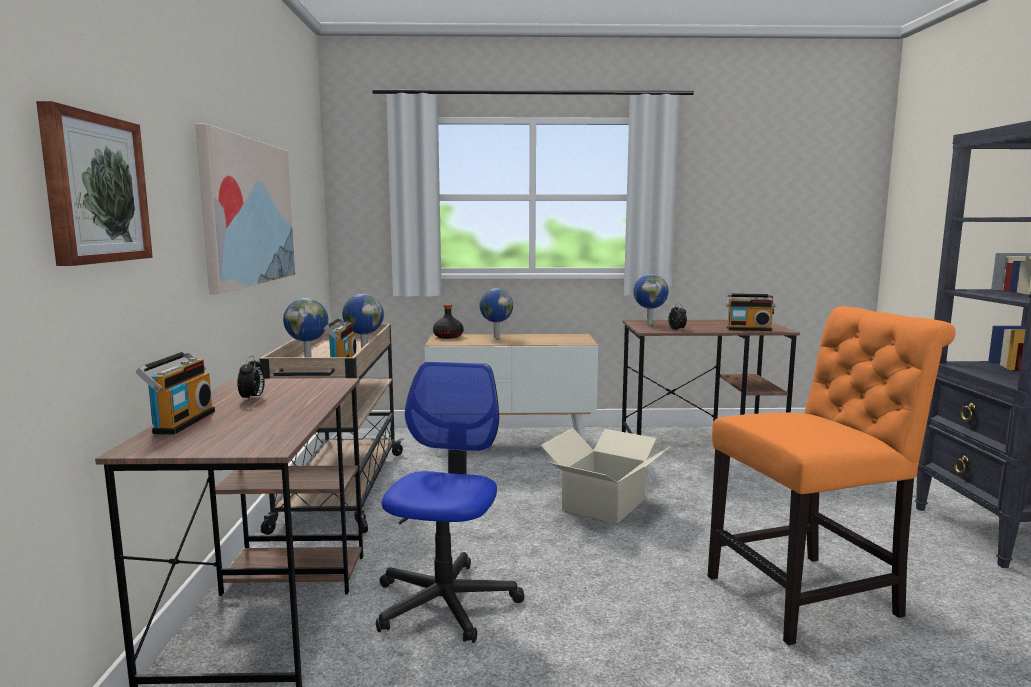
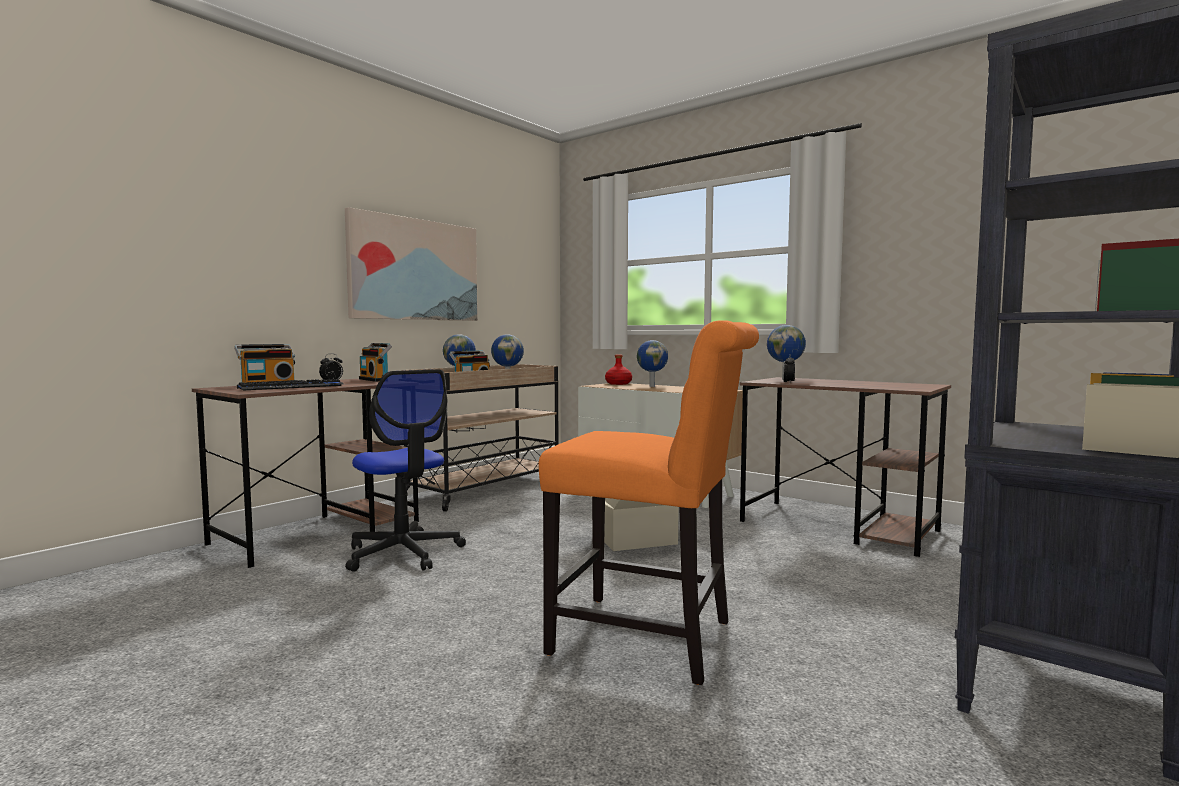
camera: 40 degrees right, 5 degrees down
picture [36,101,153,266] -> none
office chair [376,361,525,643] -> office chair turned 90 degrees clockwise [345,369,466,572]
black bottle [433,304,463,339] -> red bottle [605,355,632,385]
radio [726,293,775,331] -> radio moved to [359,343,392,382]
none -> keyboard [237,379,343,390]

